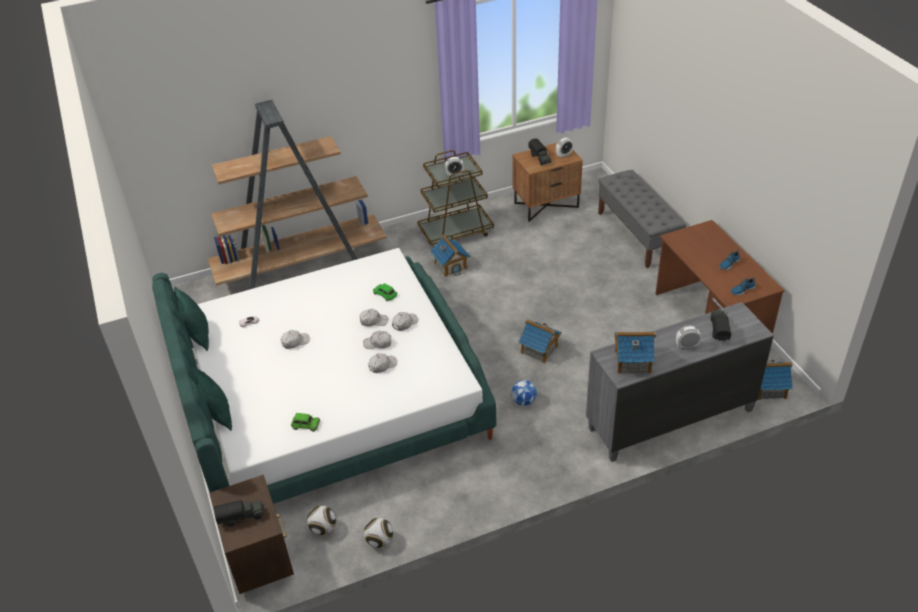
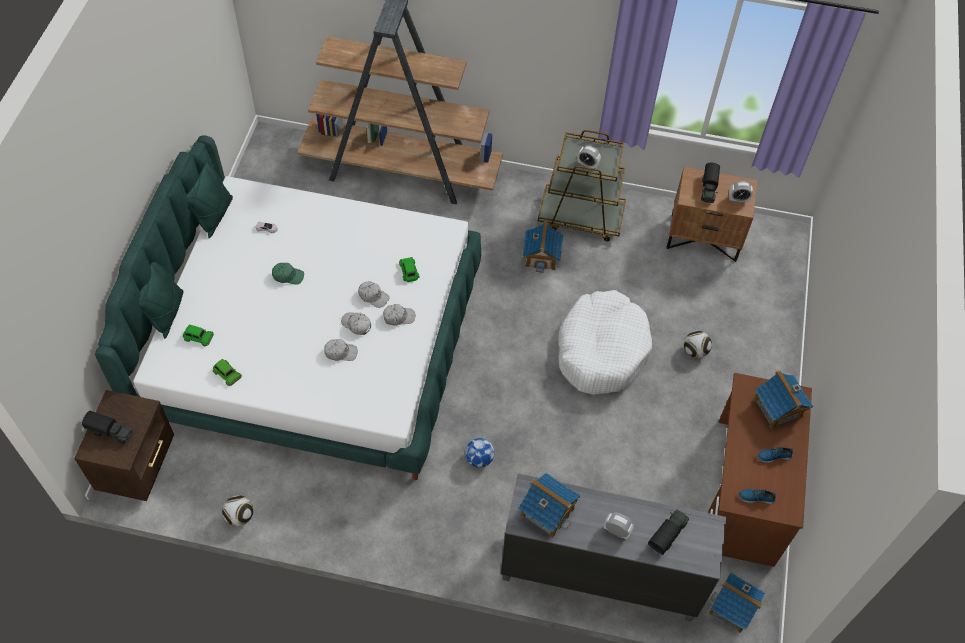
camera: 30 degrees right, 15 degrees up
white cap [280,330,310,349] -> green cap [272,263,304,285]
football [307,506,336,535] -> football moved to [684,331,712,358]
toy house [518,319,562,363] -> toy house moved to [754,370,813,429]
grey bench [598,170,686,268] -> none
none -> green toy car [183,325,214,347]
none -> white dog bed [558,290,652,395]

